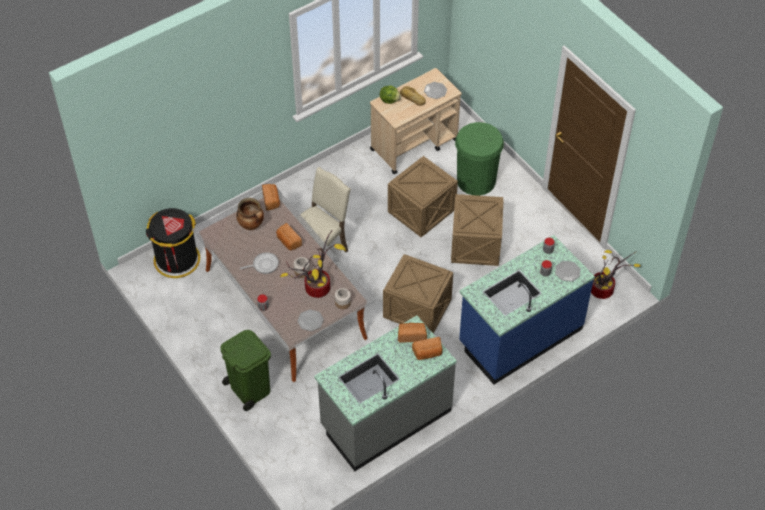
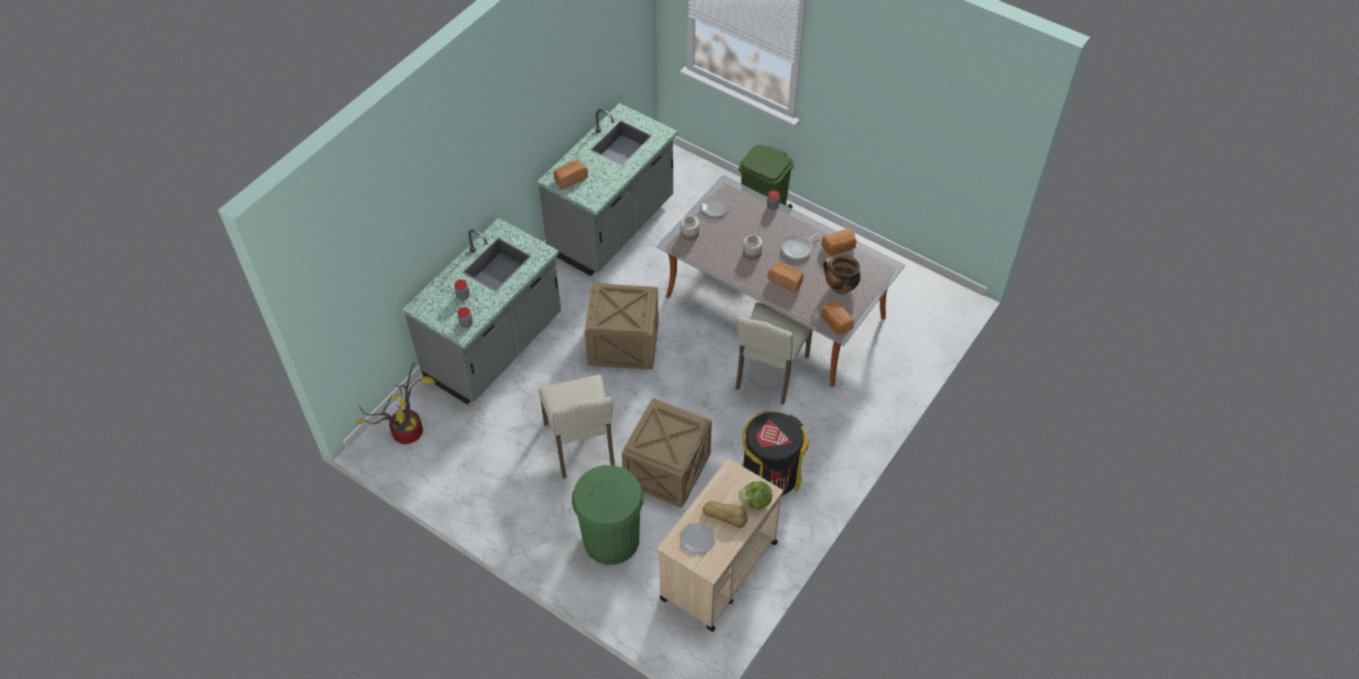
camera: 160 degrees right, 0 degrees up
black trash can [146,208,200,278] -> black trash can moved to [741,410,809,496]
potted plant [280,230,346,298] -> none
bread [398,323,427,343] -> bread moved to [821,228,857,256]
crate [451,194,503,266] -> beige chair [538,374,615,479]
blue counter [459,235,595,384] -> grey counter [403,218,561,405]
plate [555,261,580,282] -> none

